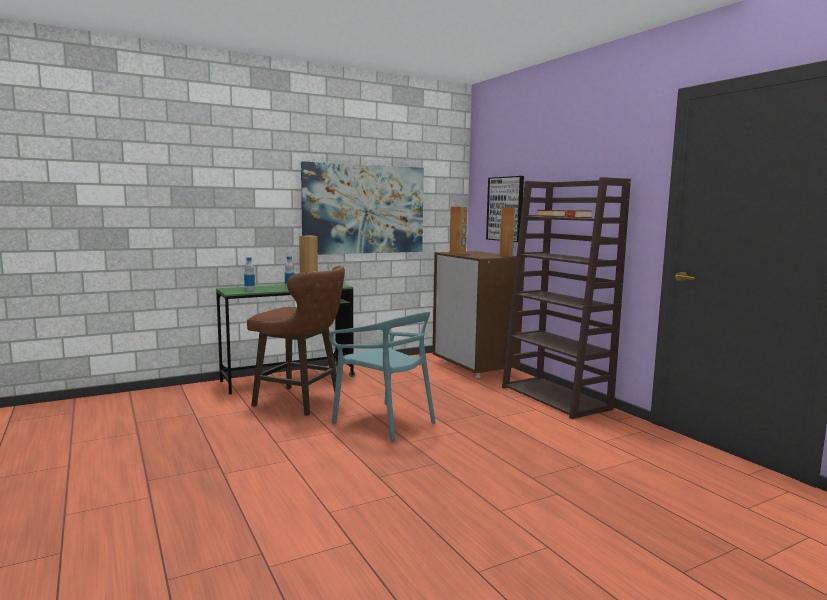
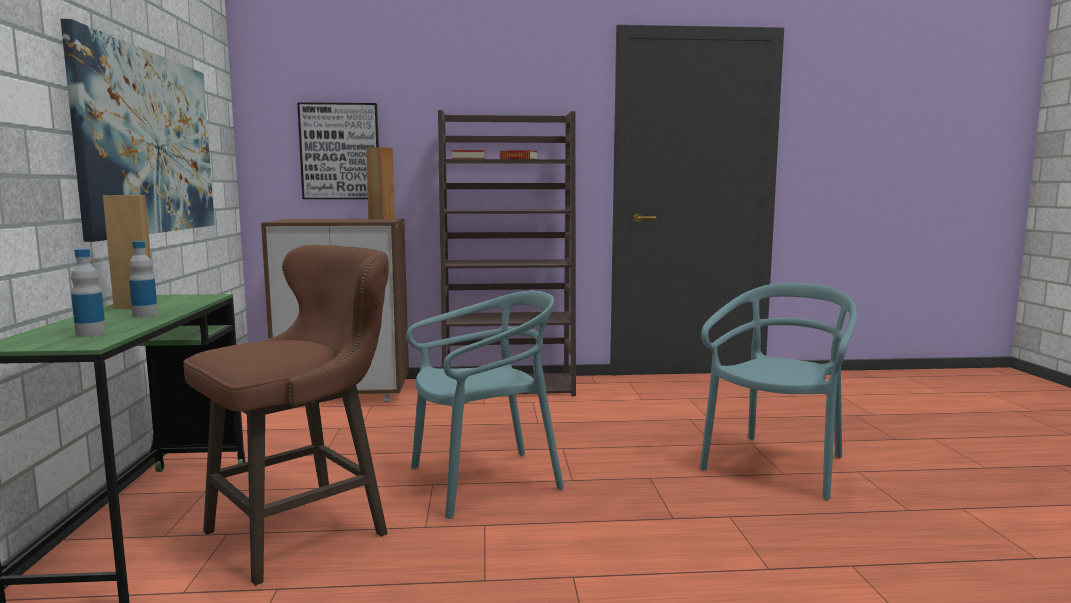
camera: 65 degrees left, 0 degrees up
brown speaker [450,207,467,254] -> none
none -> turquoise chair [700,283,857,500]

